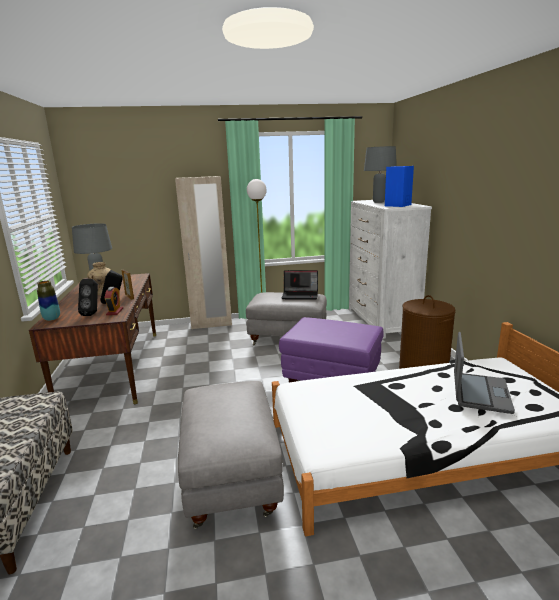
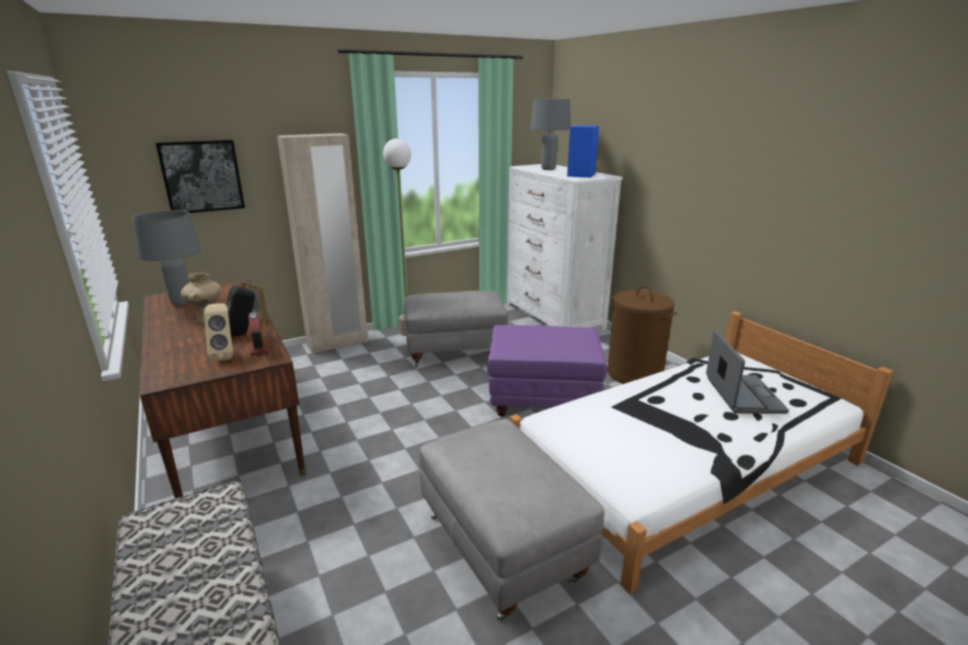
camera: 20 degrees left, 5 degrees up
vase [37,281,60,321] -> none
black speaker [78,279,98,316] -> beige speaker [204,303,233,361]
laptop [282,270,318,300] -> none
none -> picture [156,140,245,213]

